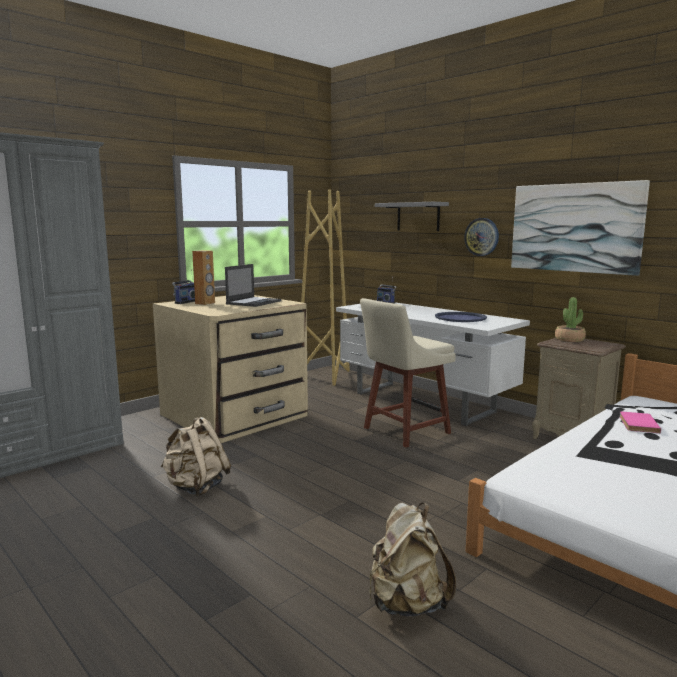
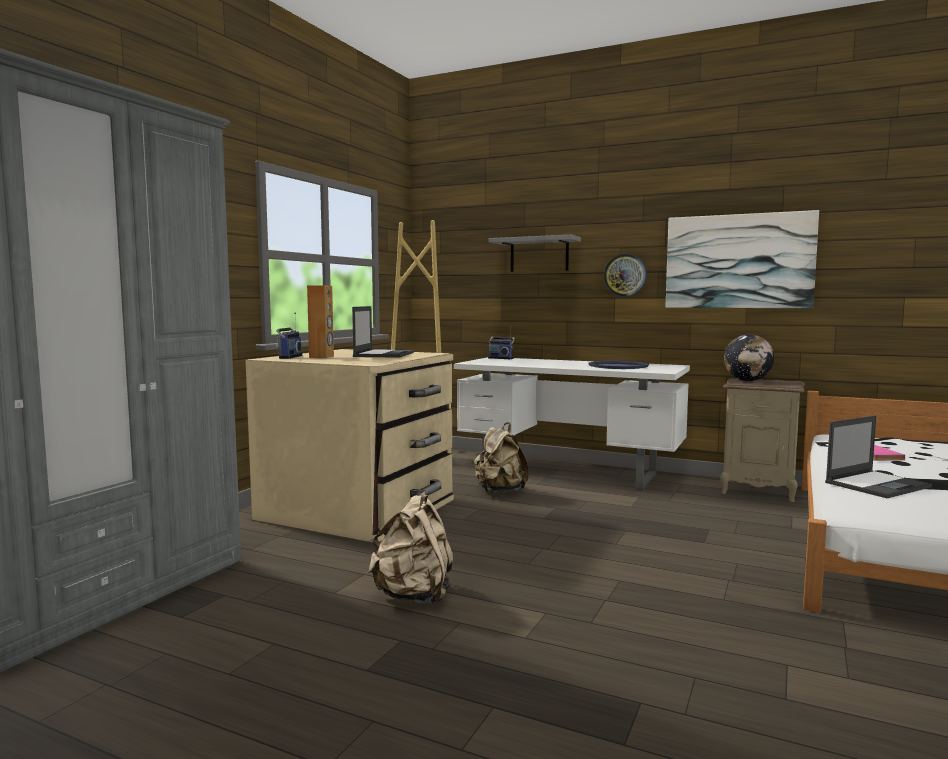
camera: 20 degrees left, 5 degrees down
beige stool [360,298,456,448] -> none
beige backpack [369,503,456,617] -> beige backpack moved to [474,422,529,493]
potted plant [555,297,586,342] -> globe [724,334,774,381]
none -> laptop [825,415,932,498]

